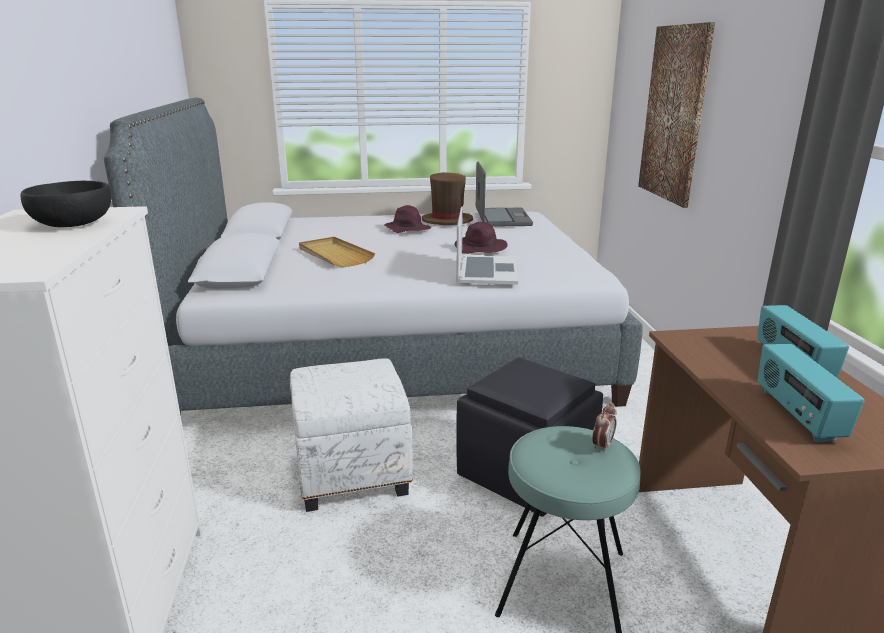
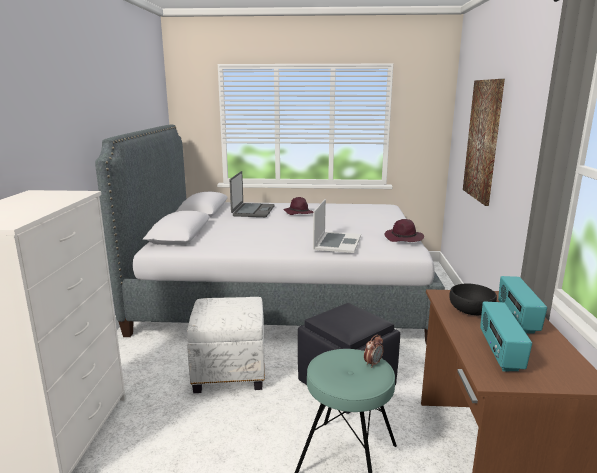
camera: 10 degrees right, 5 degrees down
black bowl [20,181,111,227] -> black bowl moved to [449,283,497,315]
beige tray [299,237,375,267] -> none
brown hat [422,172,473,225] -> none
purple hat [454,222,508,254] -> purple hat moved to [384,219,424,242]
laptop [476,162,533,227] -> laptop moved to [230,171,275,217]

